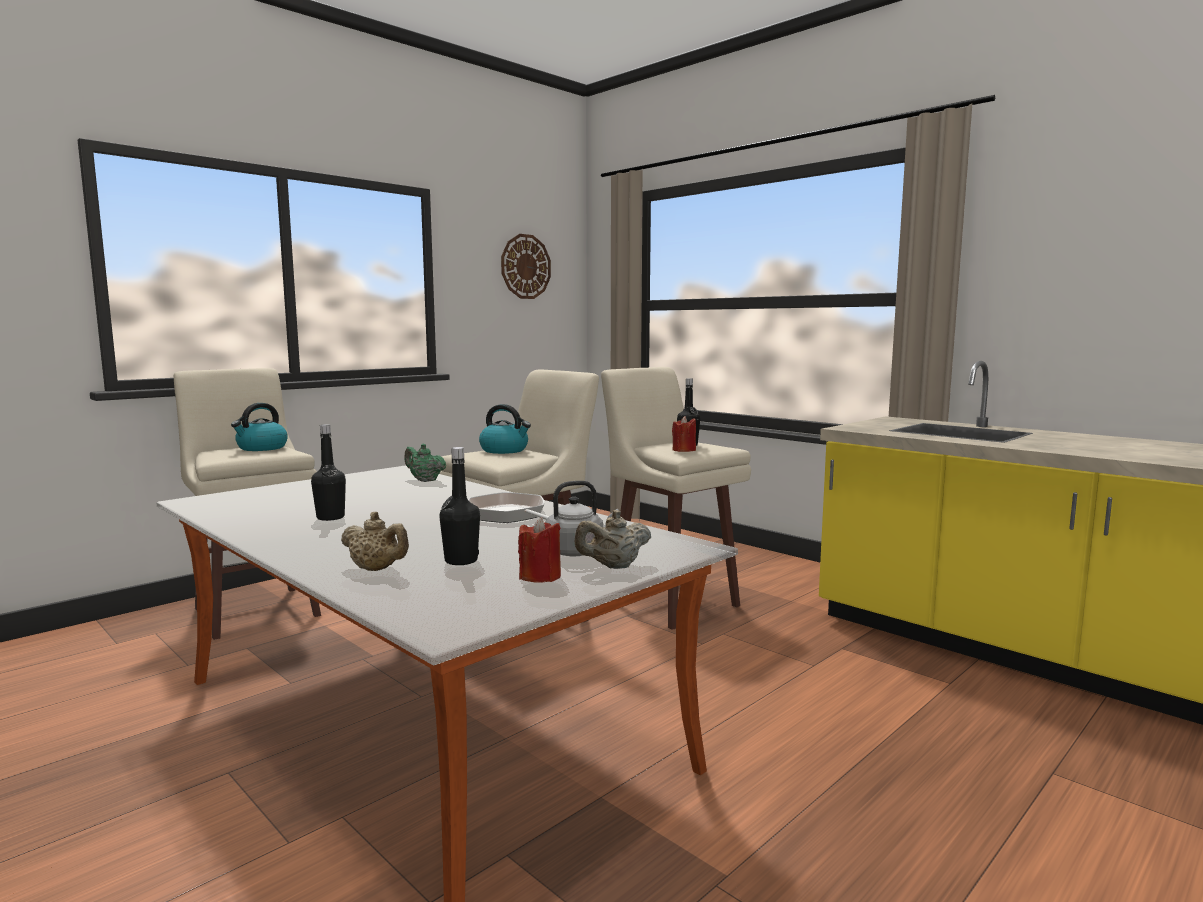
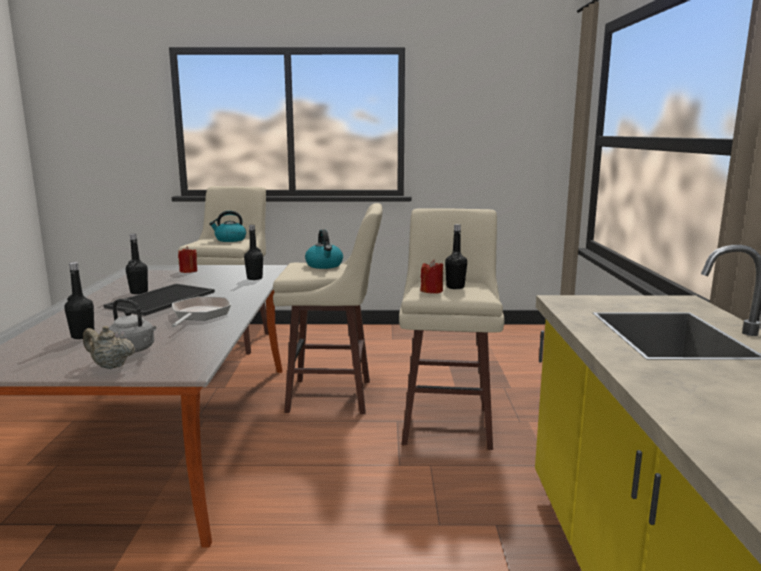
camera: 45 degrees right, 5 degrees up
beige teapot [341,512,409,571] -> none
green teapot [404,443,446,482] -> black bottle [244,225,263,280]
wall clock [501,234,551,299] -> none
red candle [518,517,561,583] -> red candle moved to [178,246,197,273]
none -> tray [104,284,215,316]

